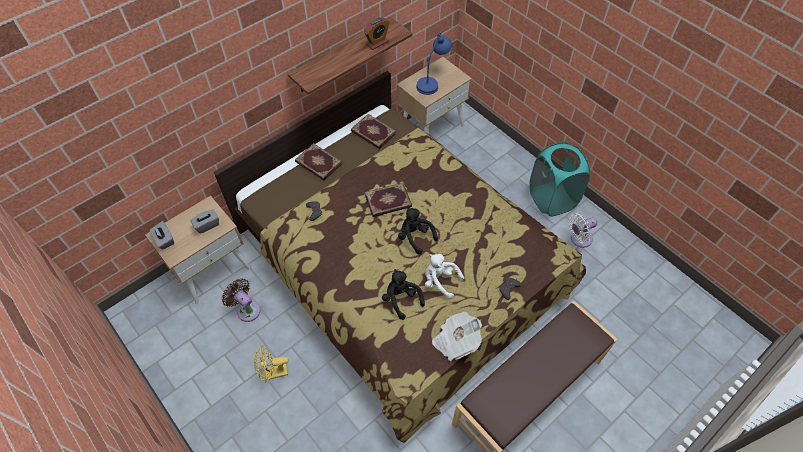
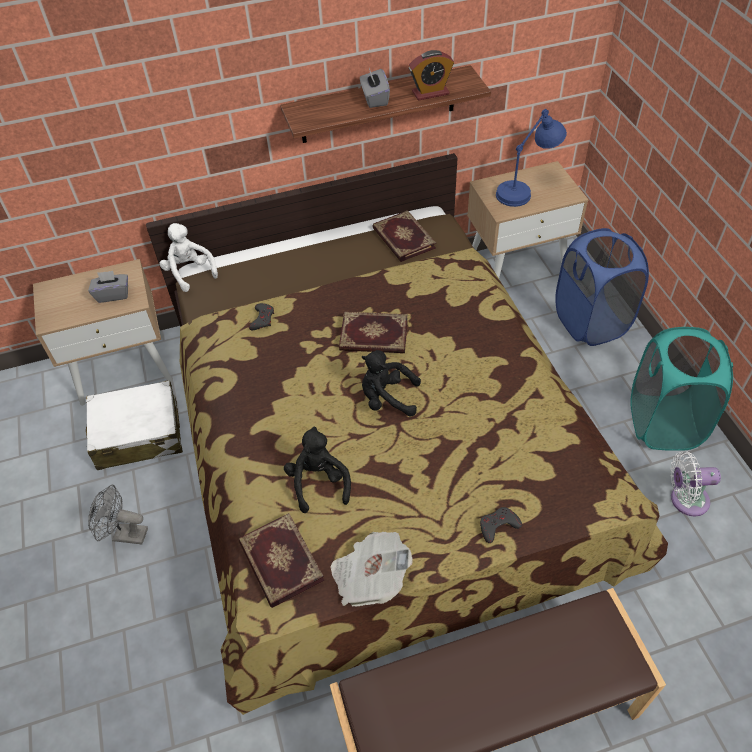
camera: 25 degrees right, 5 degrees down
grey tissue box [150,221,174,249] -> grey tissue box moved to [360,68,390,108]
brown fan [222,278,261,322] -> white suitcase [86,380,183,470]
yellow fan [254,345,289,382] -> grey fan [88,484,148,544]
book [295,143,342,181] -> book moved to [239,513,324,608]
black plush toy [398,207,438,255] -> black plush toy turned 60 degrees counterclockwise [362,350,421,417]
white plush toy [425,254,464,299] -> white plush toy moved to [159,223,218,292]
none -> blue laundry basket [555,228,649,346]

